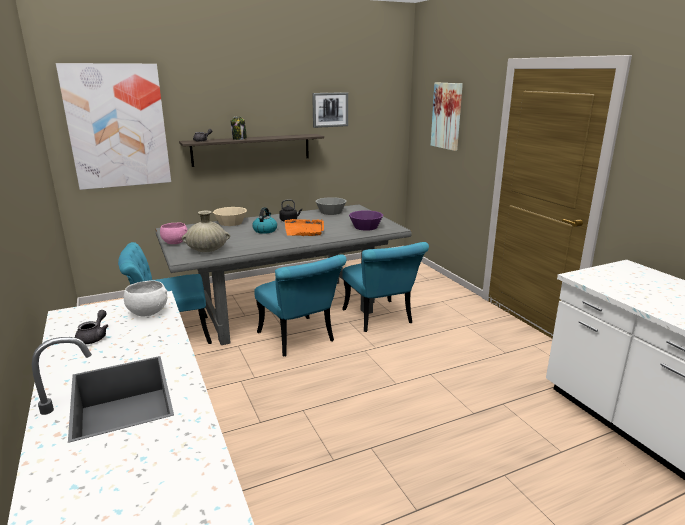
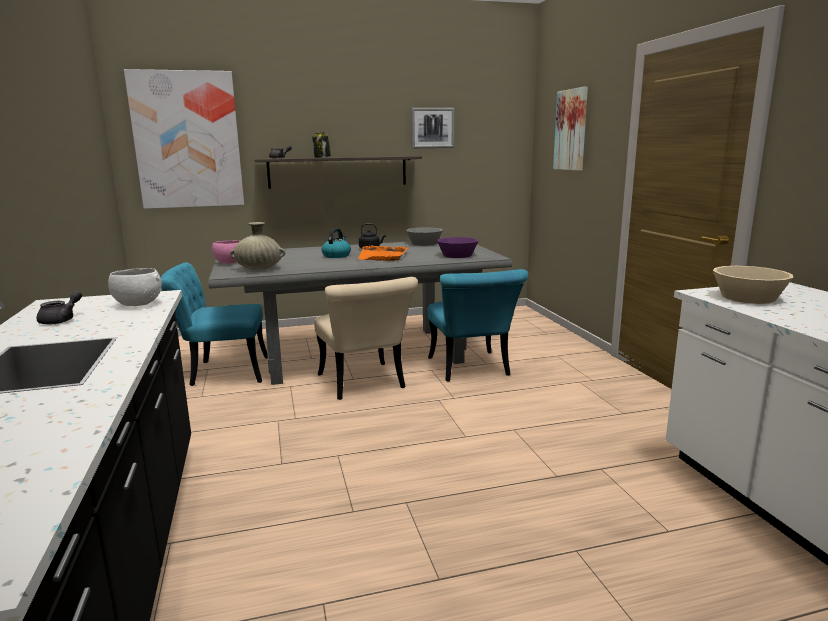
camera: 10 degrees right, 5 degrees down
beige bowl [213,207,247,226] -> beige bowl moved to [713,266,793,304]
turquoise chair [254,254,346,356] -> beige chair [314,277,418,400]

